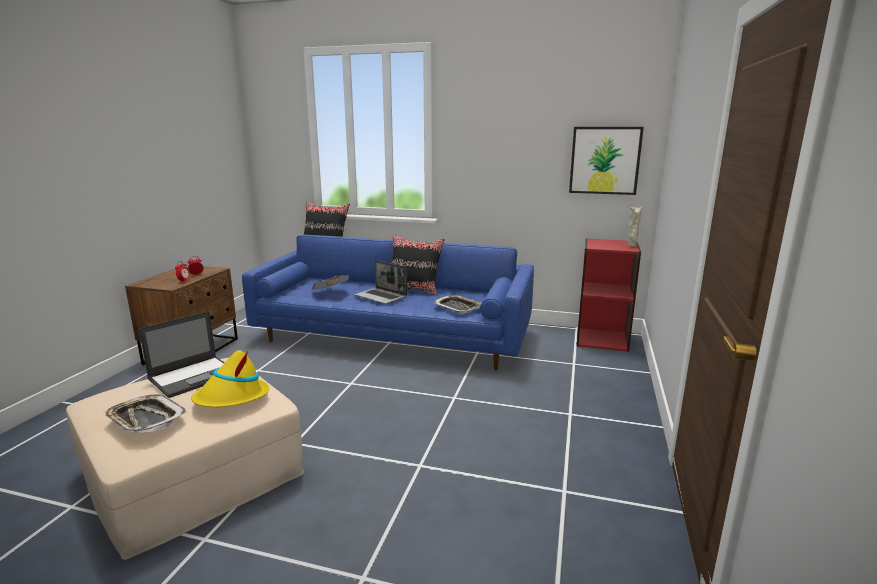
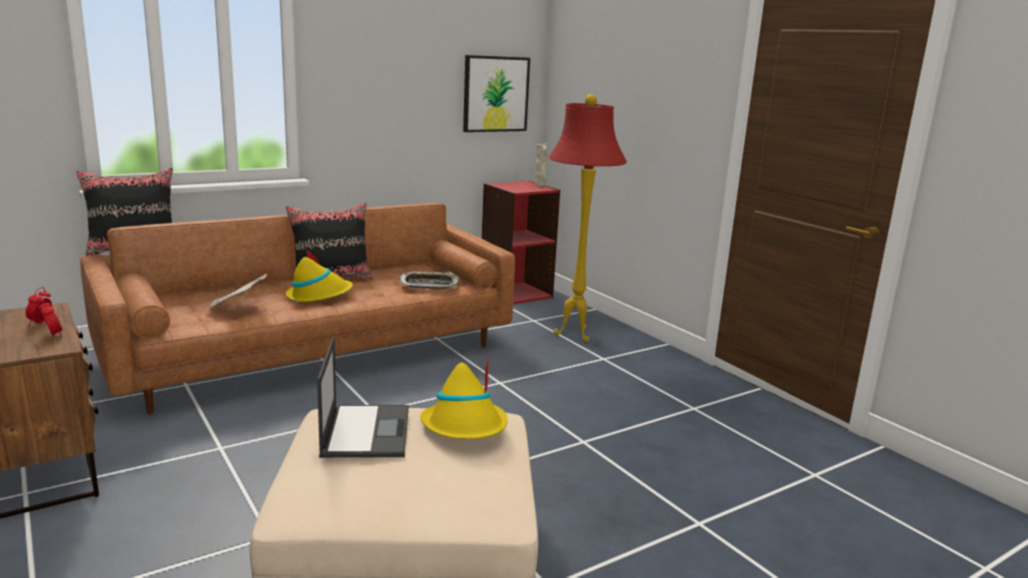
camera: 50 degrees left, 0 degrees up
tray [103,394,187,433] -> none
blue sofa [242,235,534,370] -> brown sofa [80,203,515,414]
laptop [355,260,408,304] -> yellow hat [286,248,353,302]
none -> red floor lamp [549,94,627,342]

